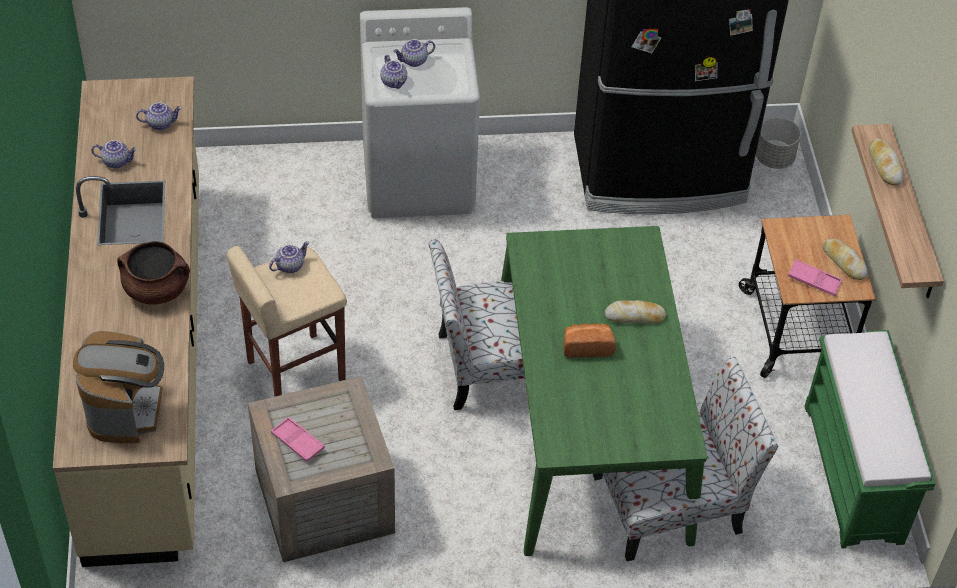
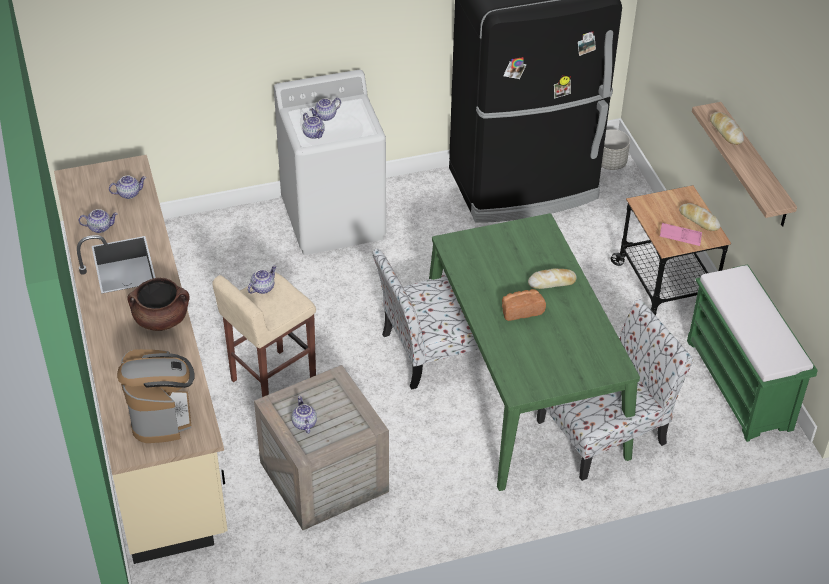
camera: 10 degrees left, 5 degrees down
pink tray [271,417,325,462] -> teapot [291,396,317,434]

